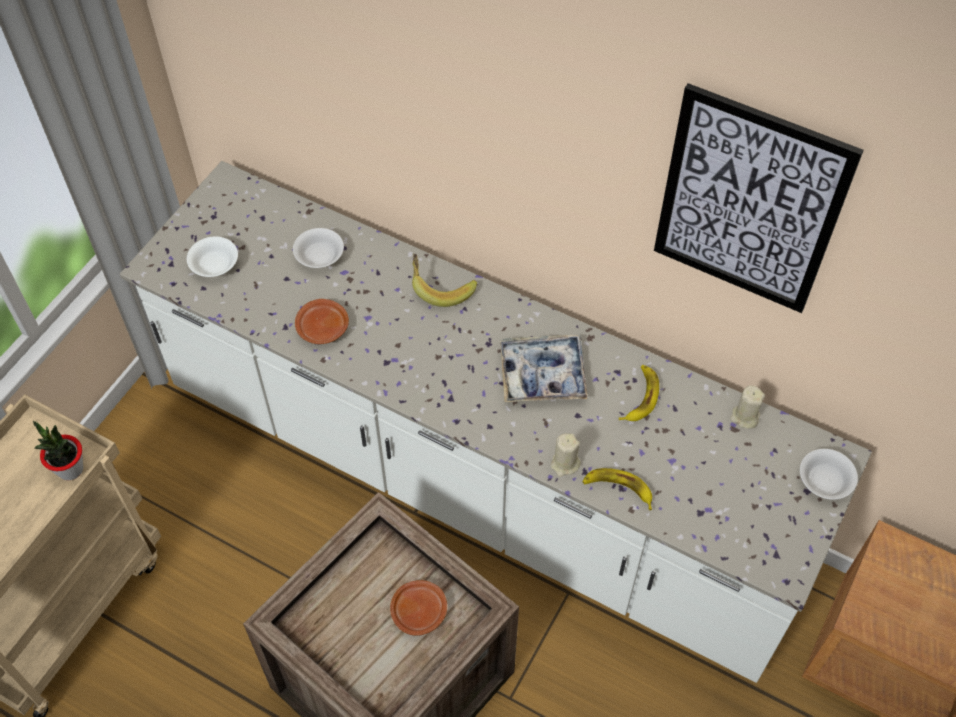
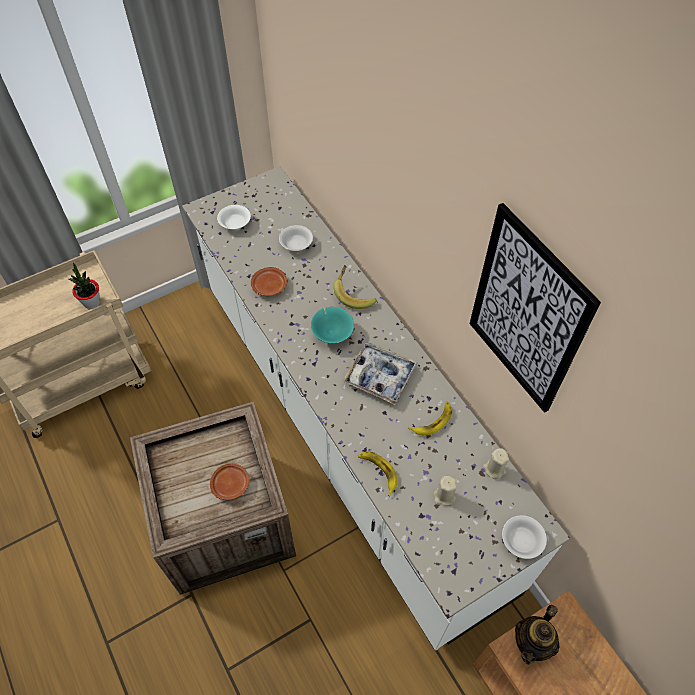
camera: 30 degrees right, 0 degrees up
beige candle [551,433,581,477] -> beige candle moved to [433,476,457,506]
none -> turquoise bowl [311,307,354,343]
none -> teapot [515,605,559,665]

